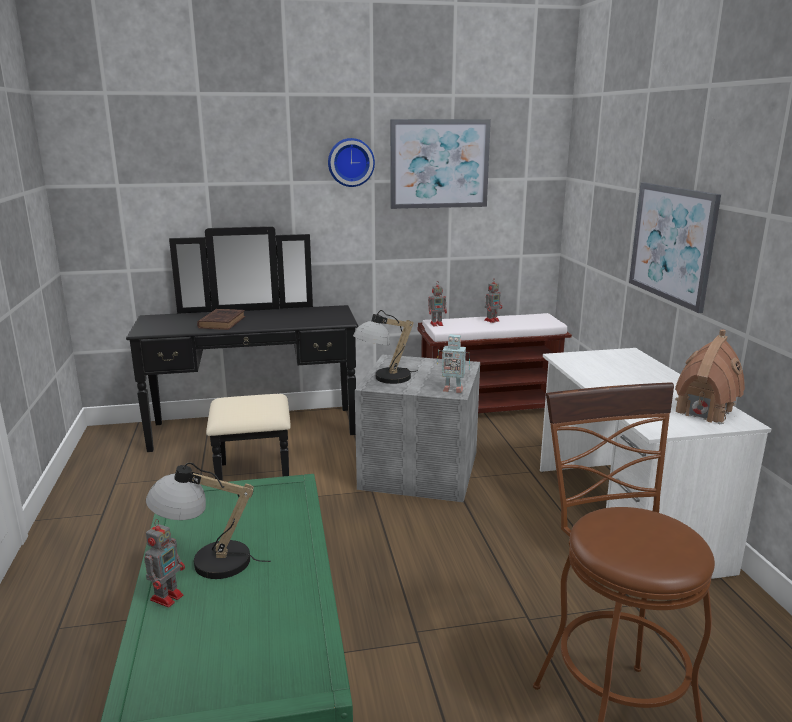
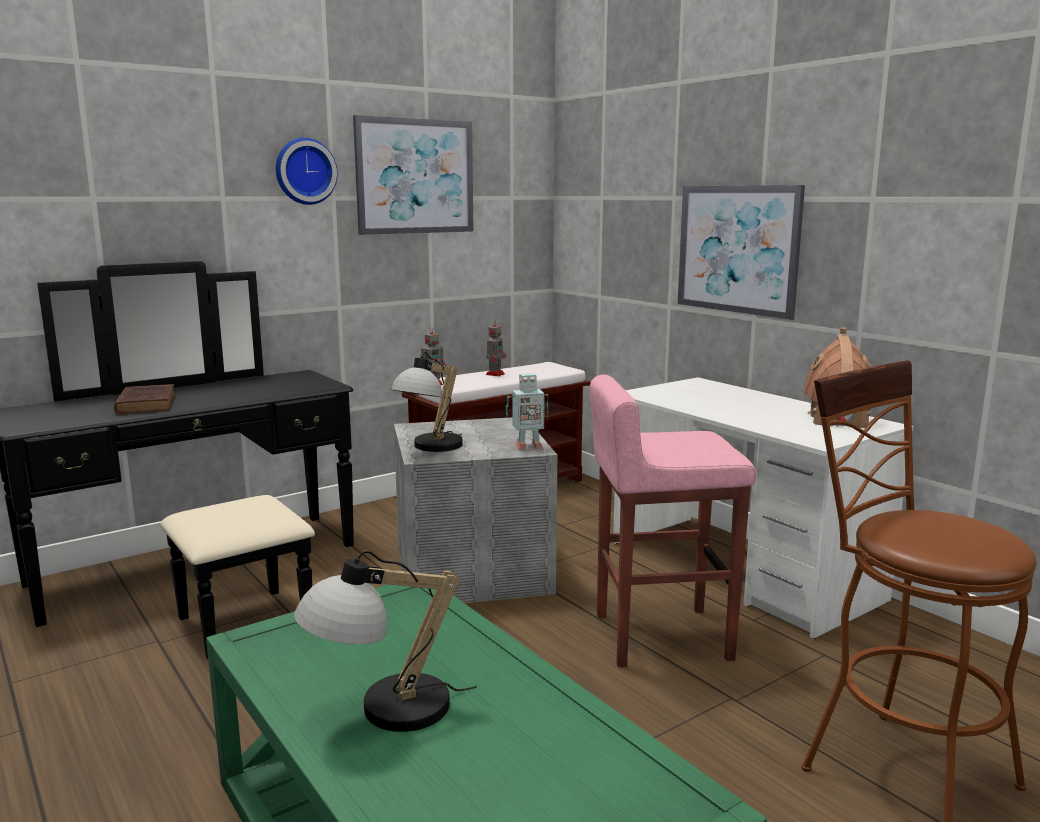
camera: 25 degrees left, 5 degrees down
toy robot [144,519,185,607] -> none
none -> pink stool [590,374,756,667]

